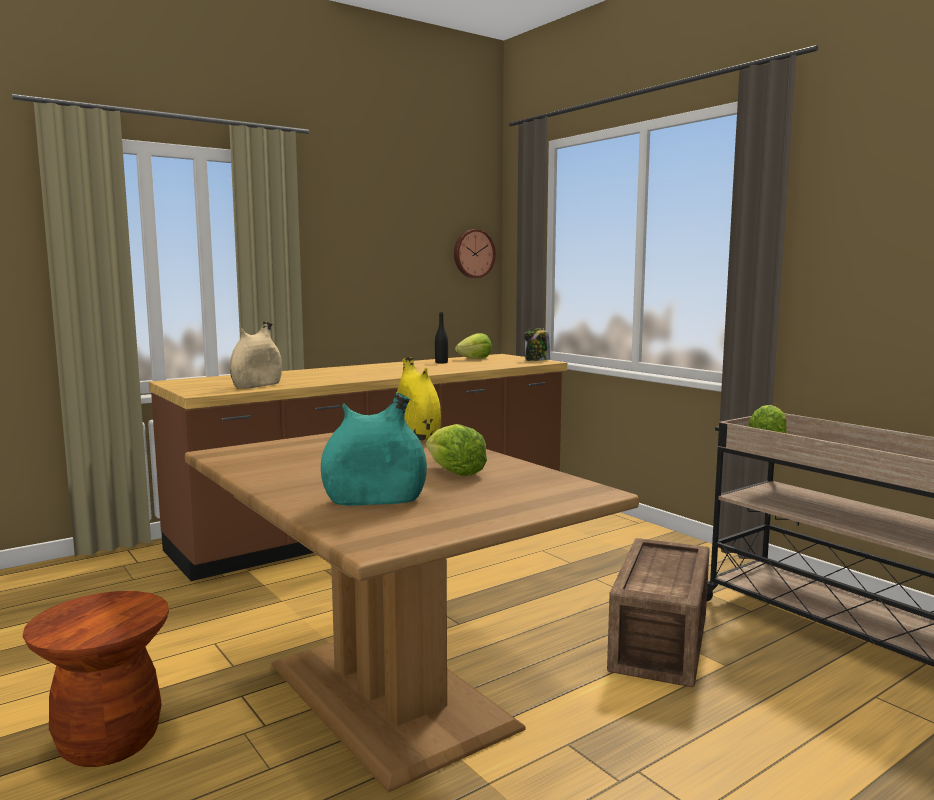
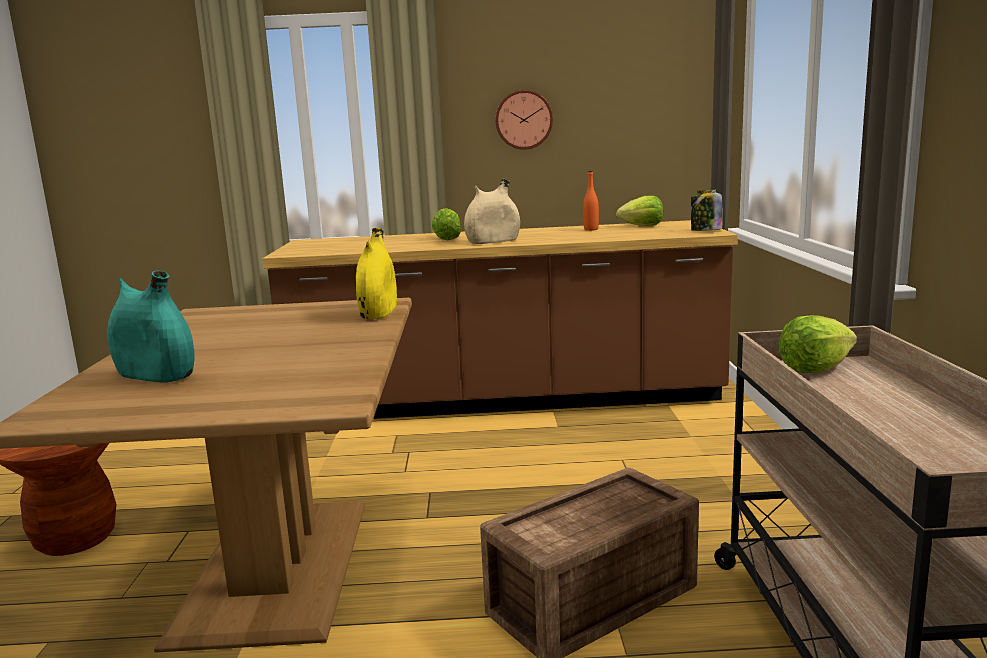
camera: 35 degrees right, 5 degrees up
beige vase [230,321,282,388] -> beige vase moved to [464,178,520,244]
lettuce [426,424,487,476] -> lettuce moved to [432,208,461,240]
black bottle [435,312,448,363] -> orange bottle [583,171,599,231]
wall clock [454,229,496,278] -> wall clock moved to [495,90,553,150]

